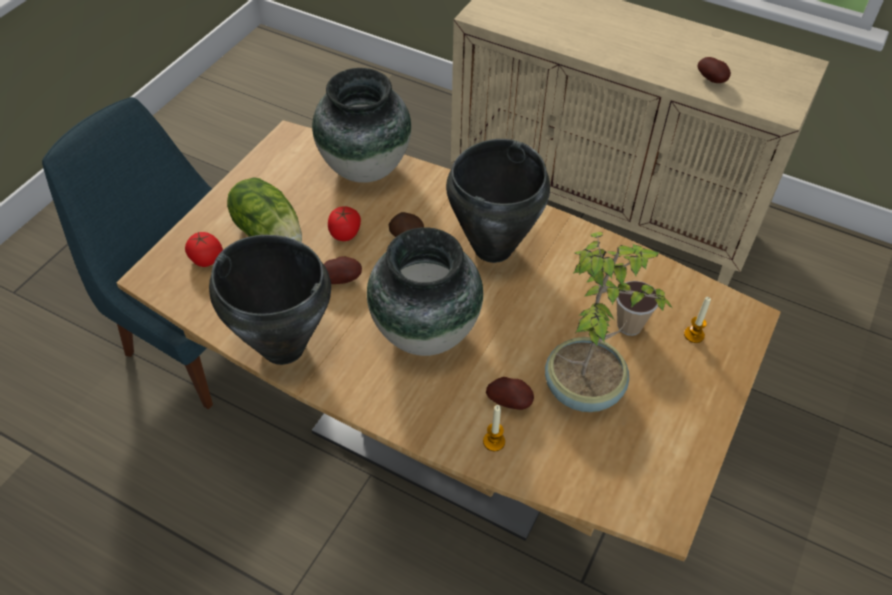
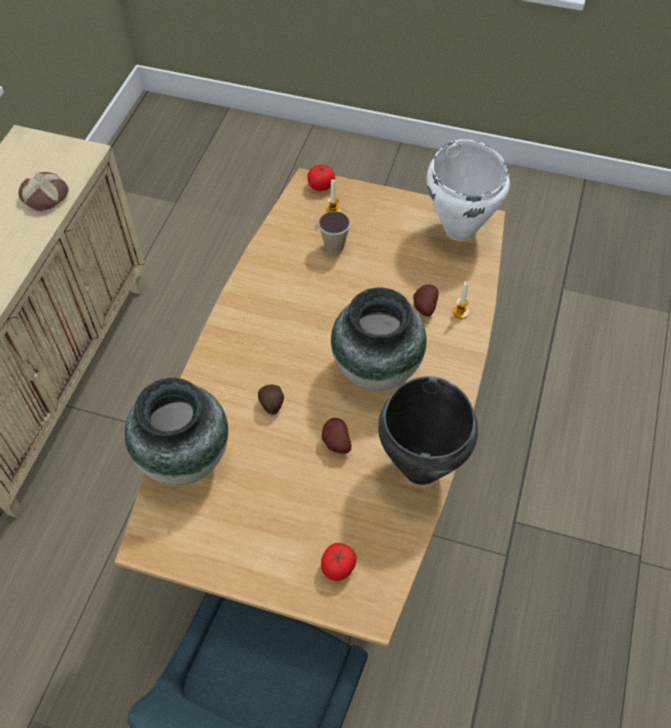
camera: 100 degrees left, 5 degrees up
lettuce [227,177,302,242] -> none
tomato [328,206,361,241] -> tomato moved to [308,165,335,191]
black cooking pot [446,139,550,263] -> none
potted plant [545,232,673,412] -> none
potato [698,57,731,83] -> bread [19,172,69,211]
none -> white cooking pot [427,139,510,241]

